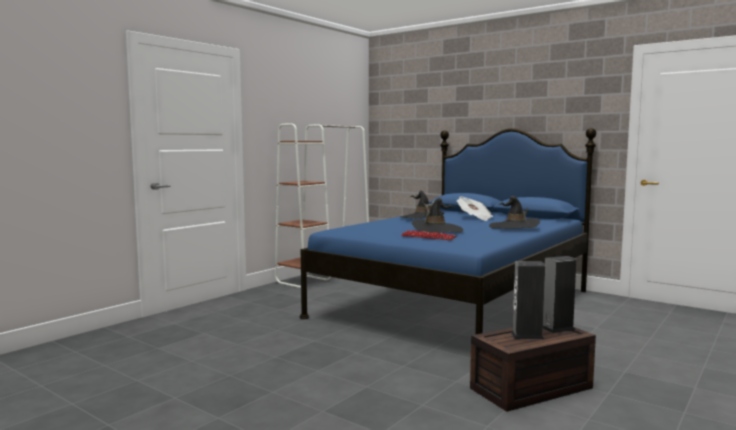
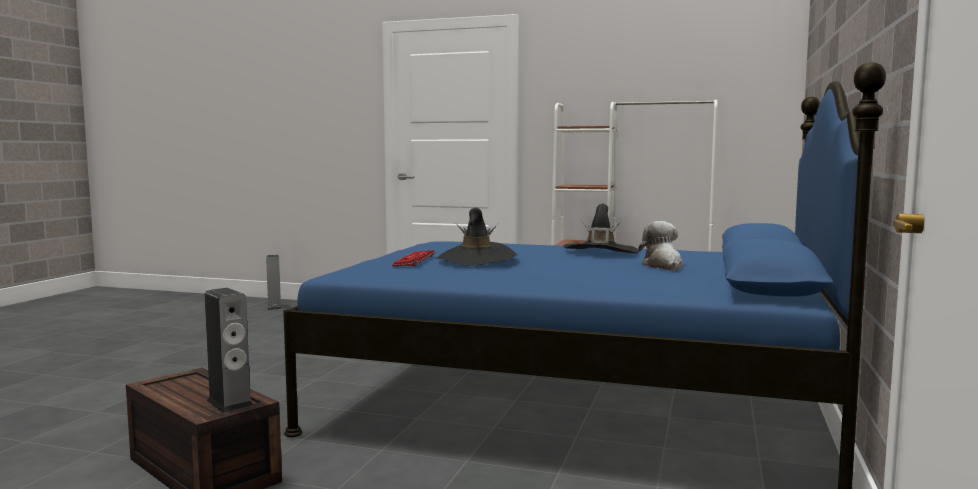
camera: 70 degrees right, 0 degrees up
newspaper [457,196,493,221] -> plush toy [638,221,683,271]
black hat [489,196,540,229] -> none
speaker [511,261,545,339] -> speaker moved to [266,254,282,310]

